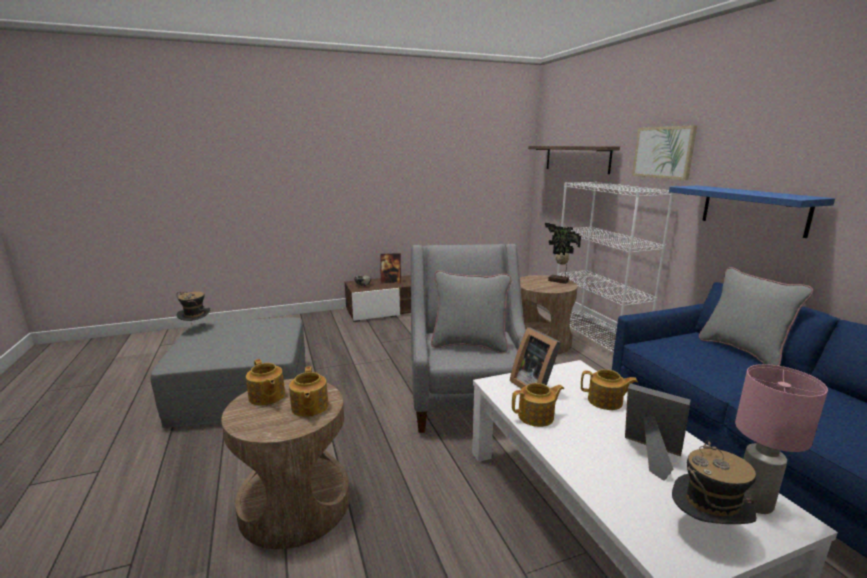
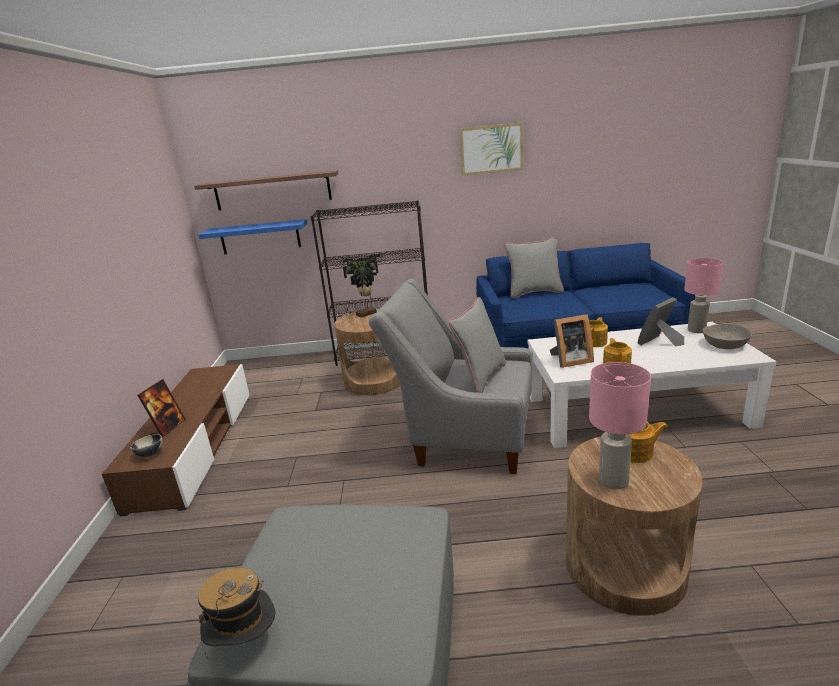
camera: 70 degrees left, 5 degrees up
teapot [246,359,285,406] -> pink table lamp [589,362,651,489]
white bookcase [557,181,674,353] -> black bookcase [310,200,428,366]
picture [632,125,697,180] -> picture moved to [459,122,523,176]
blue shelf [669,186,835,238] -> blue shelf moved to [198,219,307,254]
hat [672,440,756,524] -> grey bowl [703,324,752,349]

